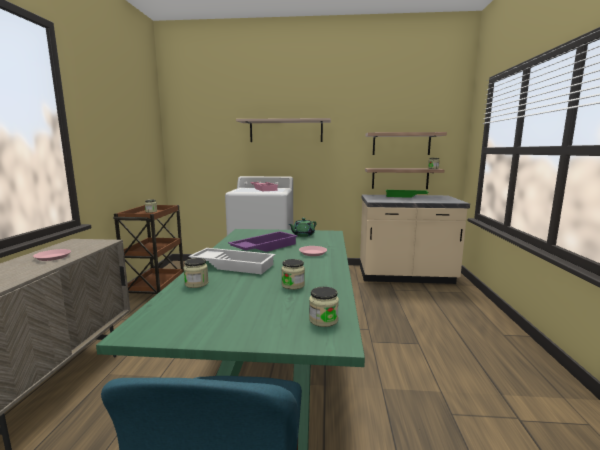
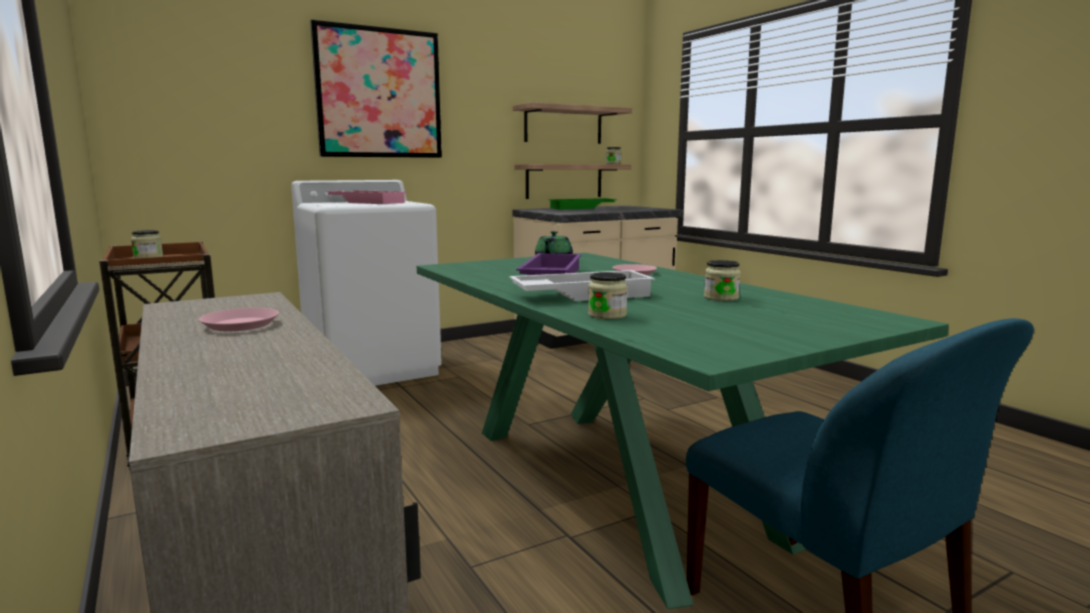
camera: 35 degrees left, 0 degrees up
shelf [236,118,331,142] -> picture [310,19,442,158]
jar [309,287,339,327] -> none

